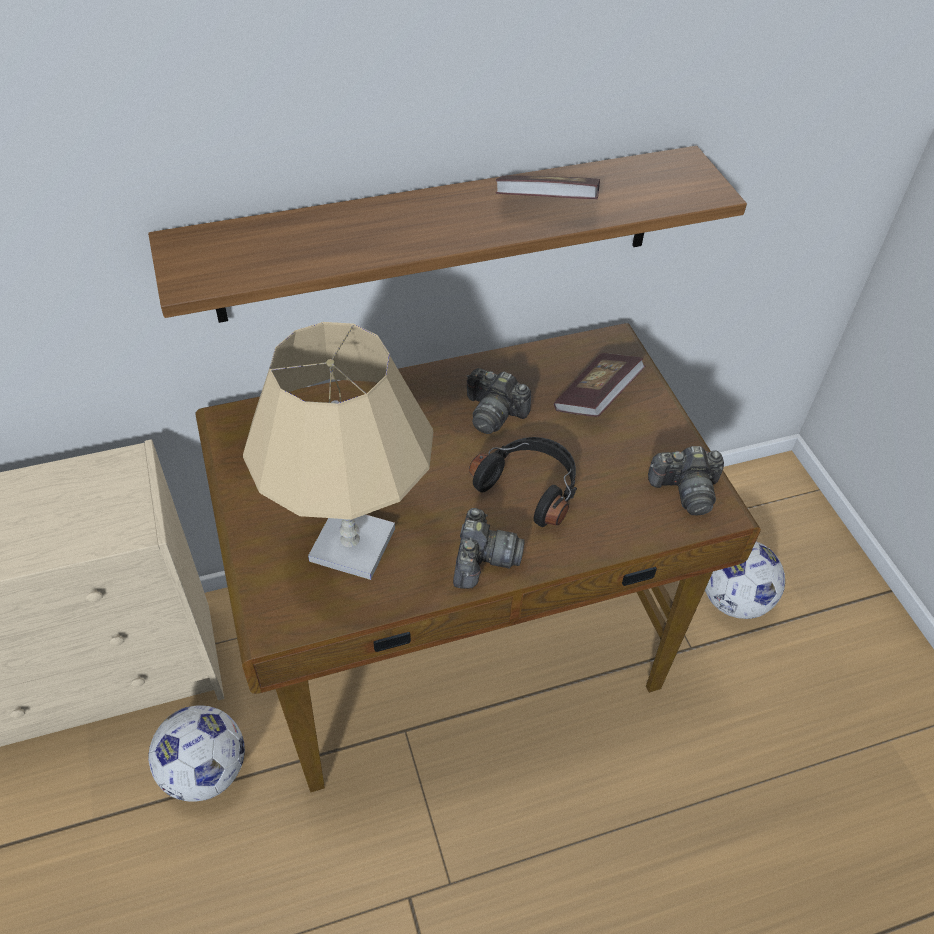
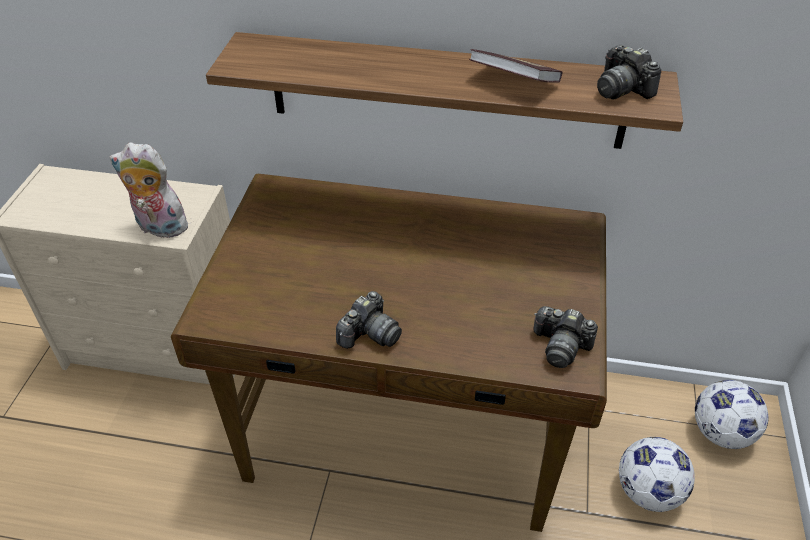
camera: 30 degrees right, 5 degrees down
football [148,705,245,802] -> football moved to [695,380,769,449]
beige table lamp [243,322,433,580] -> none
camera [467,368,531,434] -> camera moved to [597,45,661,99]
black headphones [469,437,577,527] -> none
book [554,353,645,417] -> none
none -> plush toy [110,142,190,241]

